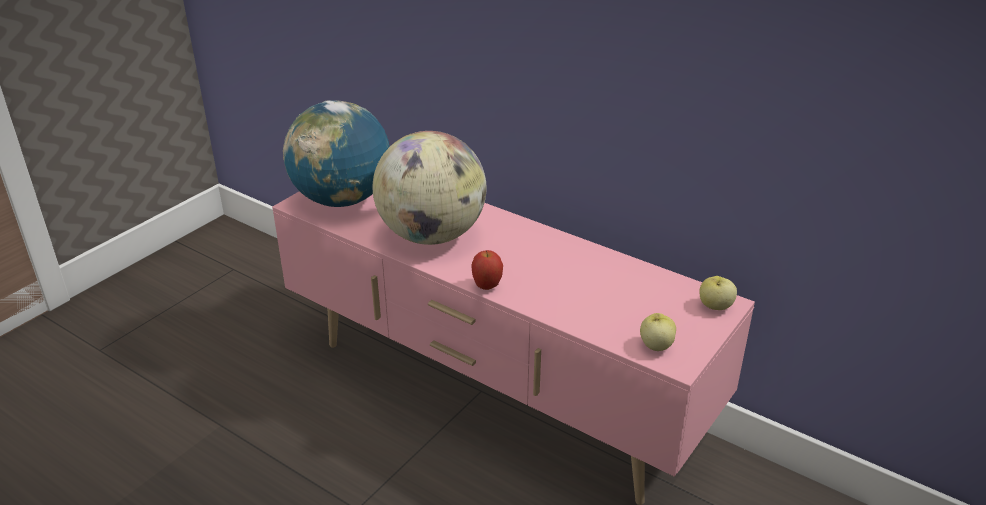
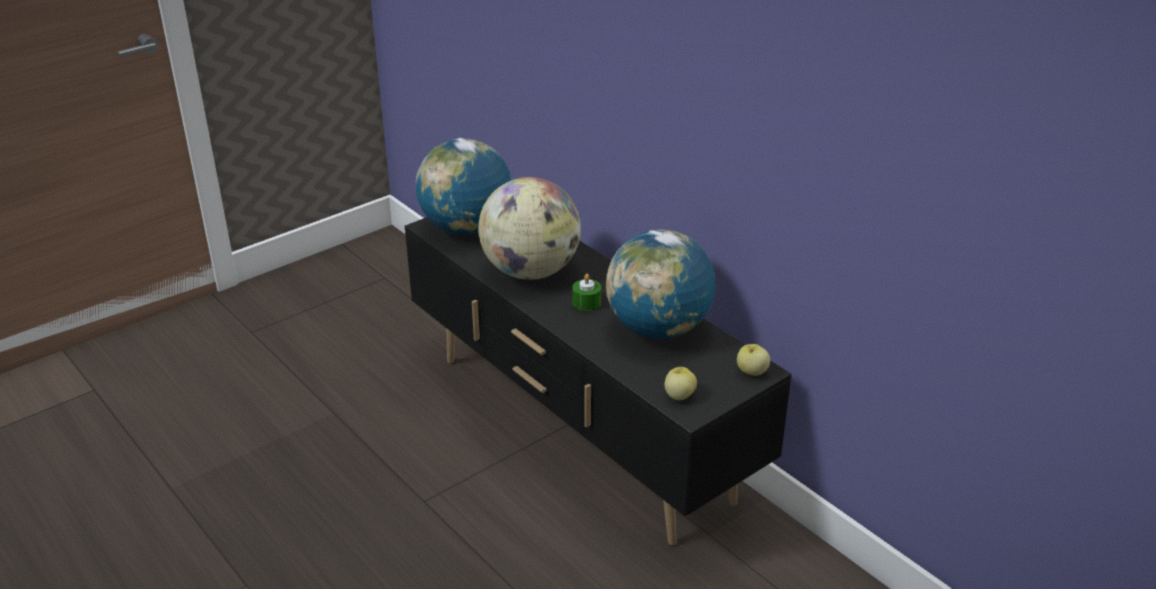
camera: 15 degrees right, 0 degrees up
pink tv stand [272,191,755,505] -> black tv stand [405,217,792,545]
apple [471,250,503,290] -> none
none -> green candle [572,274,601,311]
none -> globe [606,229,716,339]

